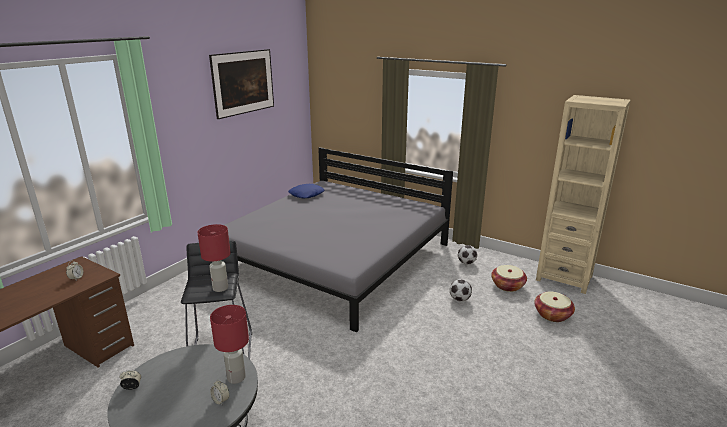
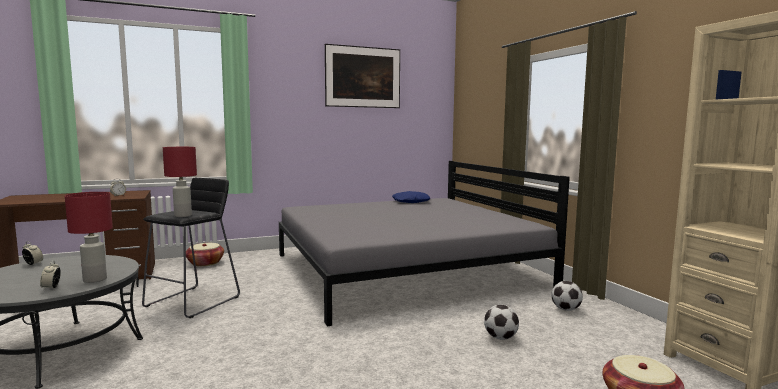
camera: 35 degrees right, 15 degrees down
basket [491,265,527,292] -> basket moved to [186,243,224,266]

